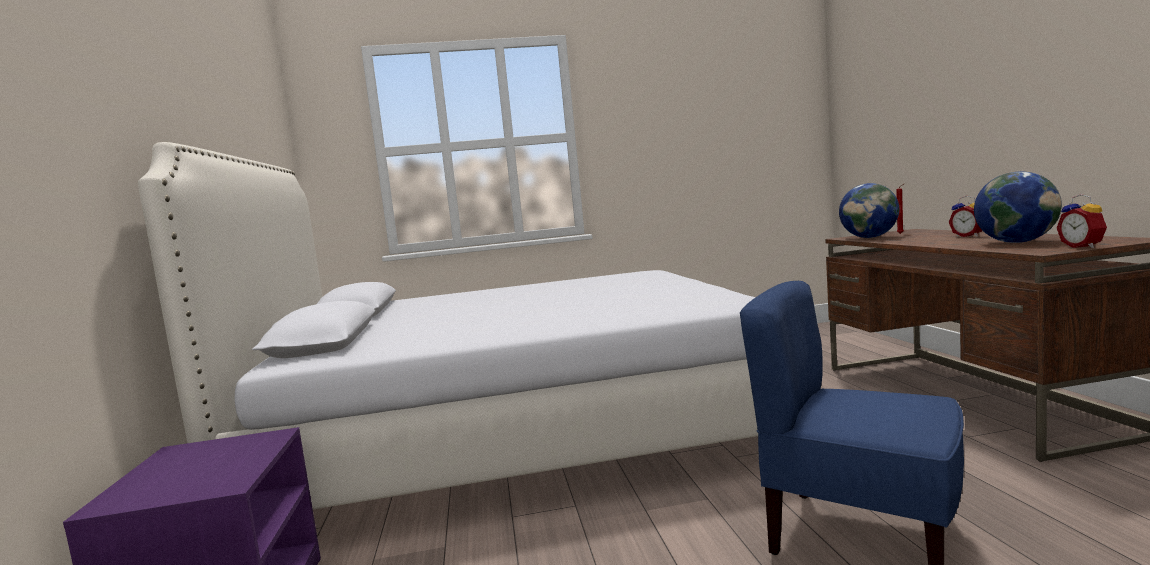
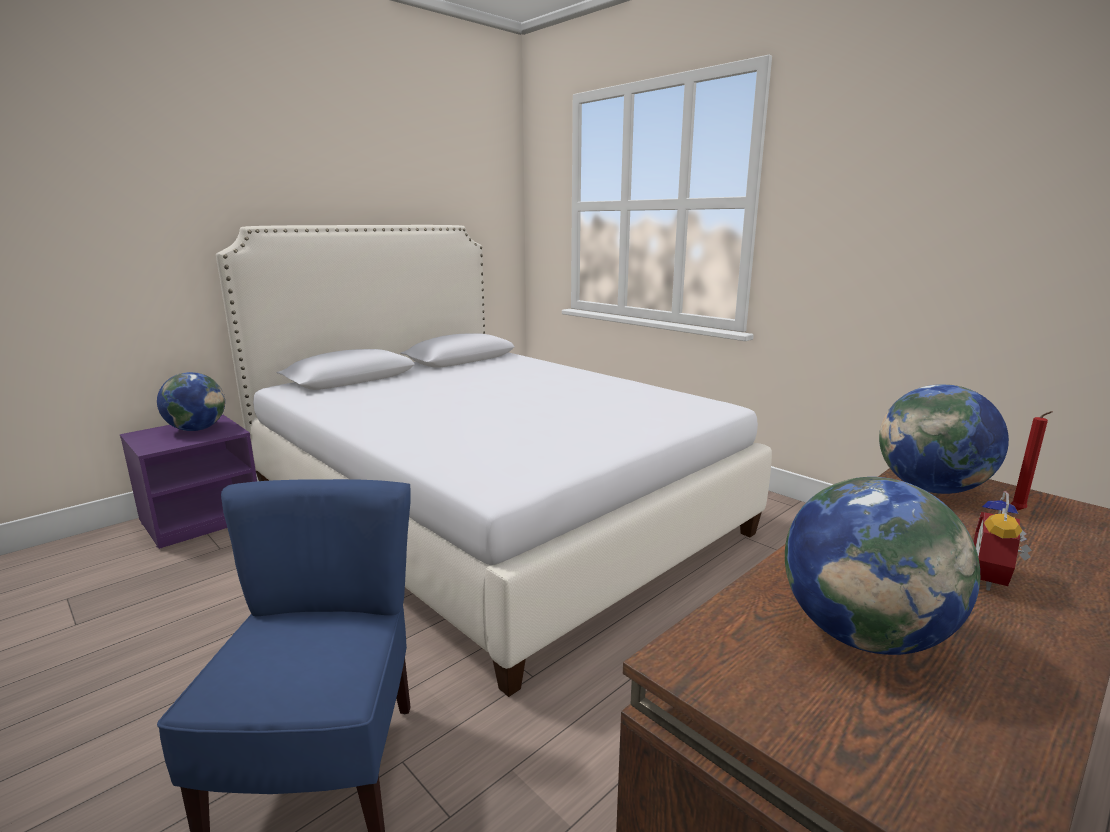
camera: 55 degrees right, 10 degrees up
alarm clock [1057,194,1107,248] -> none
none -> globe [157,372,225,431]

